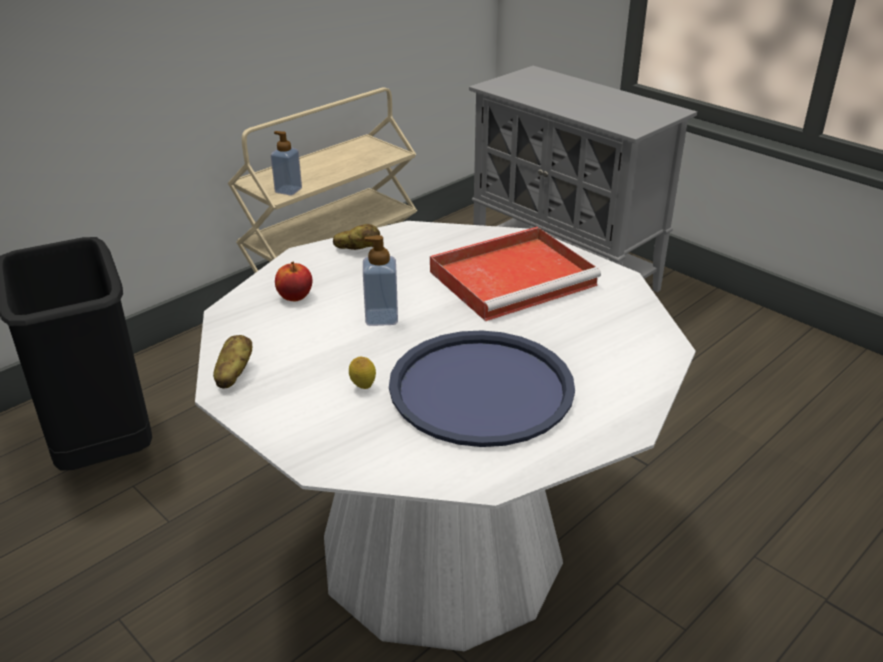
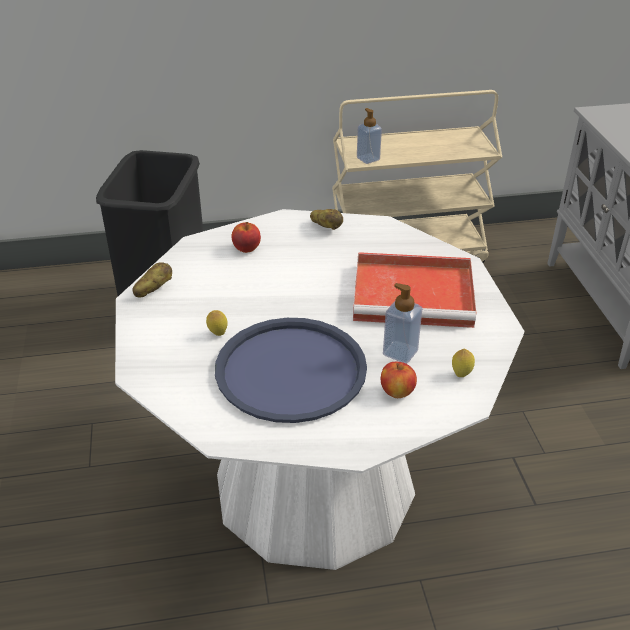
camera: 35 degrees right, 5 degrees up
soap dispenser [363,235,398,326] -> soap dispenser moved to [383,283,422,363]
none -> apple [381,362,417,398]
none -> lemon [452,349,475,377]

